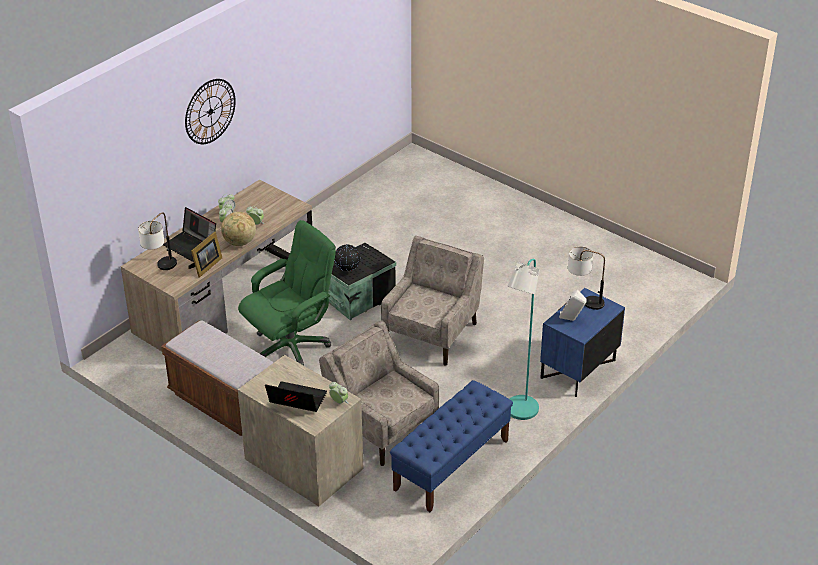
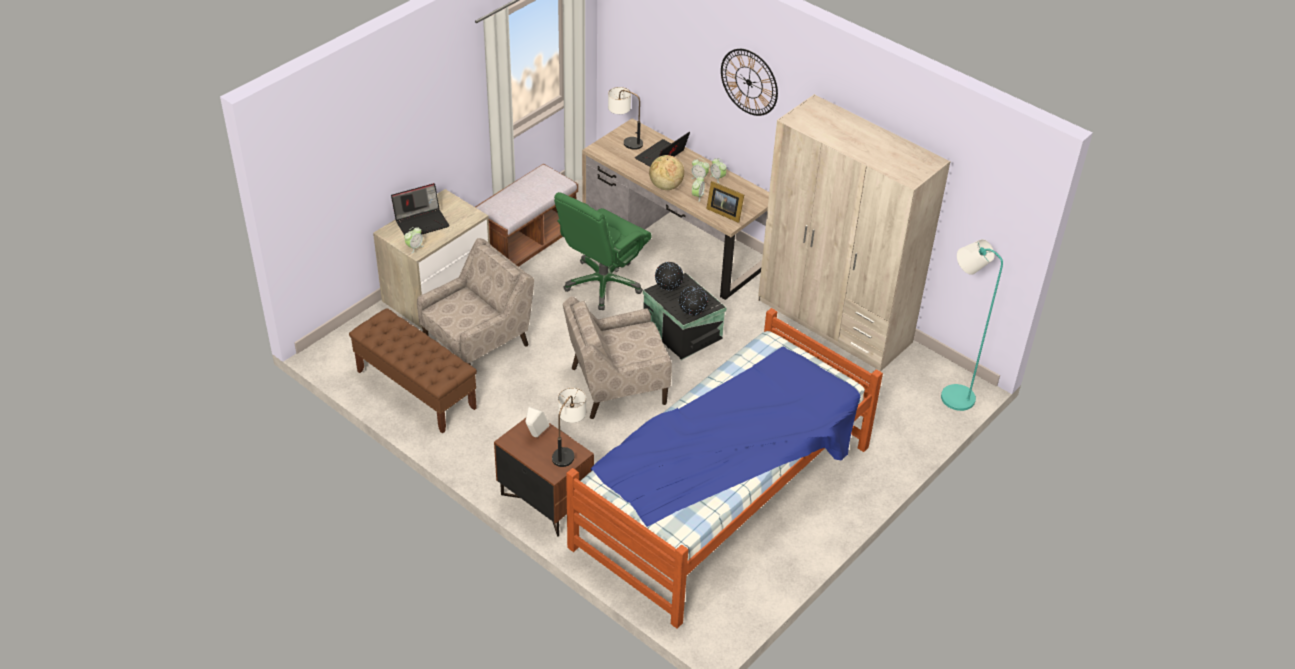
camera: 90 degrees right, 5 degrees up
picture frame [188,232,222,278] -> picture frame moved to [706,181,744,223]
green office chair [238,220,336,365] -> green office chair turned 75 degrees clockwise [554,192,652,310]
laptop [265,381,327,412] -> laptop turned 45 degrees clockwise [391,183,449,236]
beige armchair [381,236,484,366] -> beige armchair turned 135 degrees clockwise [563,296,672,419]
blue bench [390,380,513,512] -> brown bench [349,308,477,434]
turquoise floor lamp [508,259,540,420] -> turquoise floor lamp moved to [941,239,1003,411]
blue nightstand [540,288,625,397] -> brown nightstand [494,418,594,537]
none -> bed [566,308,883,629]
none -> globe [679,286,708,315]
none -> beige wardrobe [758,94,951,372]

